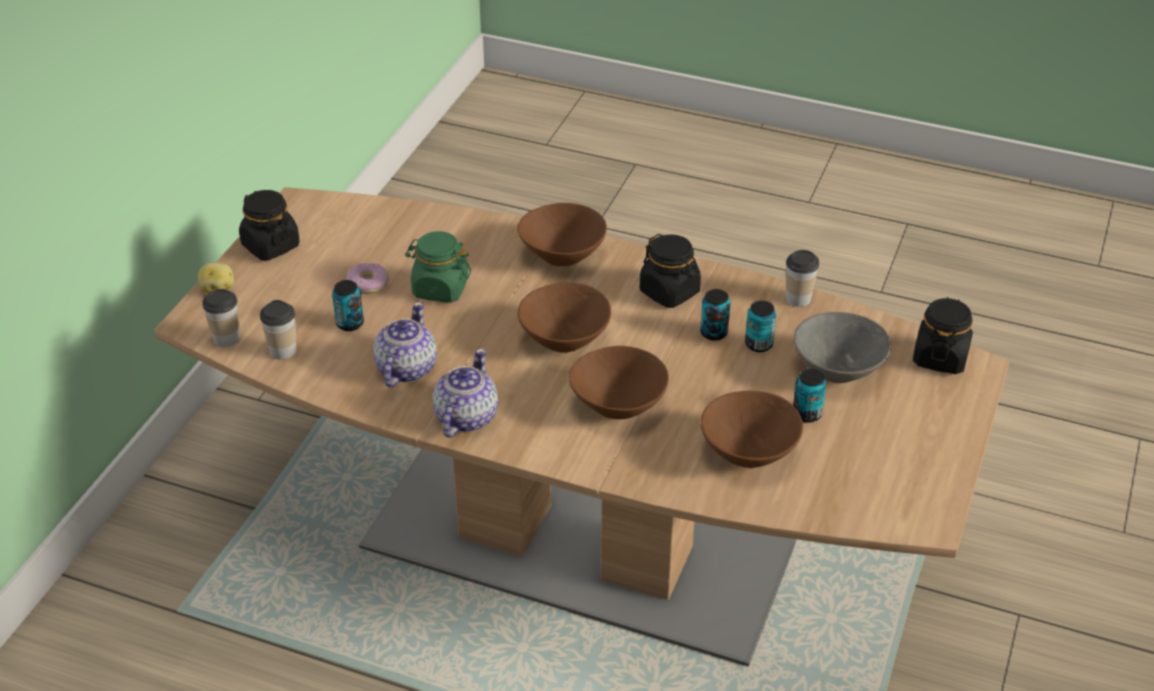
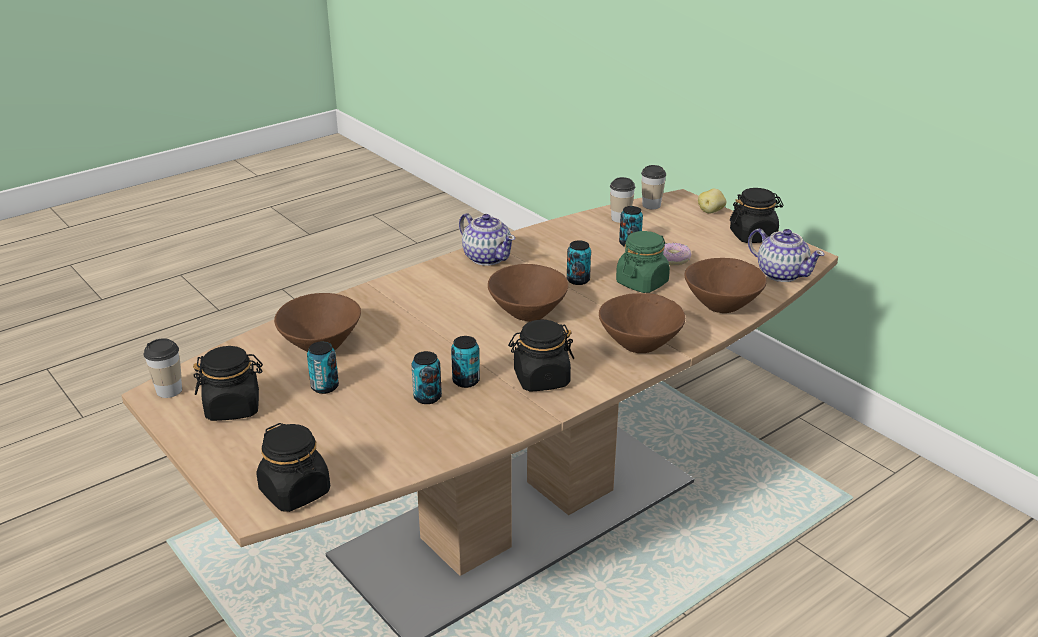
camera: 120 degrees right, 10 degrees down
teapot [373,302,437,388] -> teapot moved to [748,229,825,282]
brown bowl [569,346,669,419] -> brown bowl moved to [685,258,767,313]
cup [786,250,819,307] -> cup moved to [143,338,182,398]
grey bowl [794,312,891,383] -> none
none -> black jar [193,346,263,421]
none -> can [567,240,591,285]

